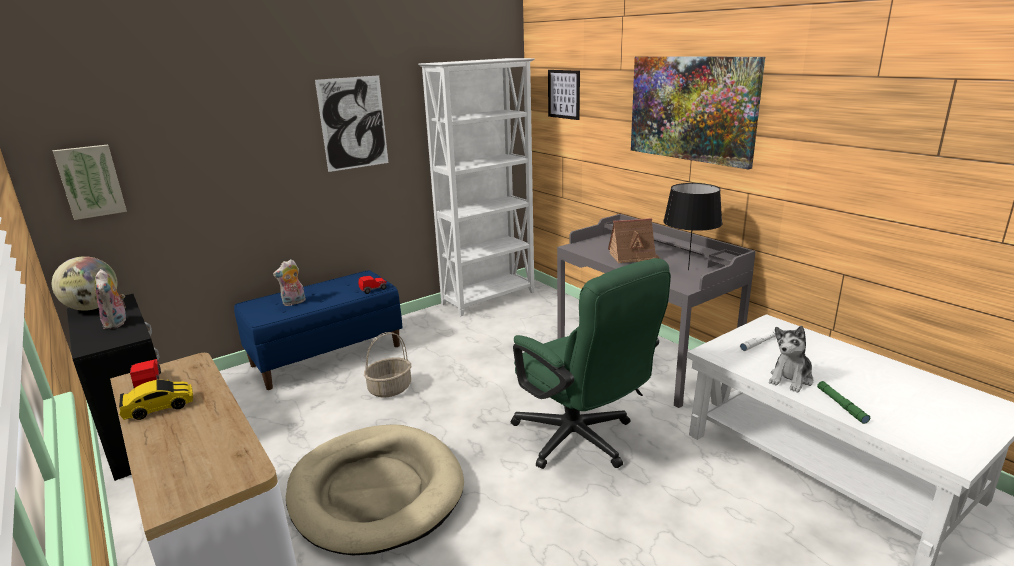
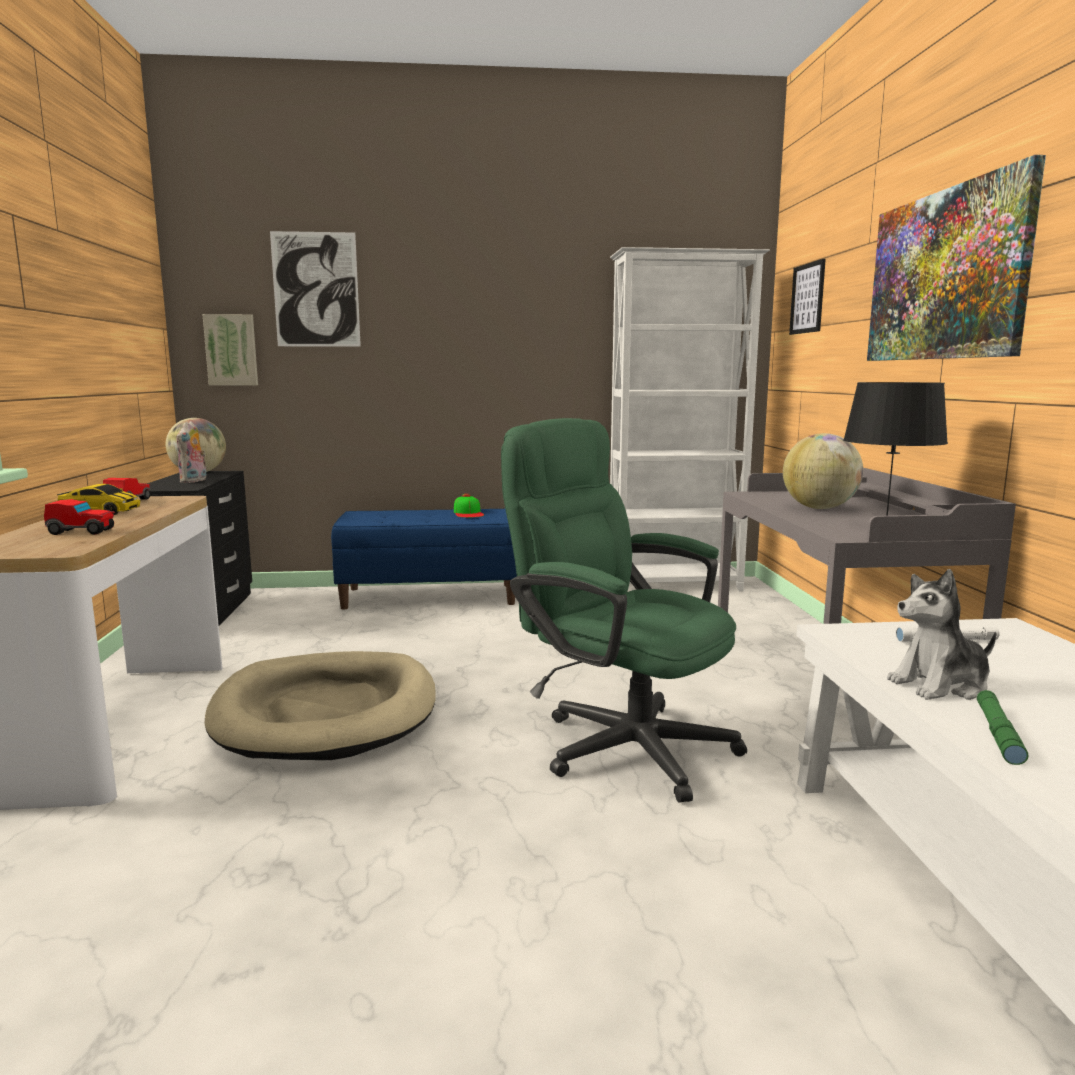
camera: 30 degrees right, 10 degrees down
plush toy [273,259,306,306] -> none
picture [315,75,388,172] -> picture moved to [270,231,361,347]
toy car [358,276,387,294] -> toy car moved to [44,499,115,535]
basket [364,332,411,397] -> none
green office chair [511,258,671,469] -> green office chair turned 135 degrees clockwise [501,418,747,803]
toy house [608,218,661,263] -> globe [783,433,863,509]
none -> cap [454,494,484,518]

